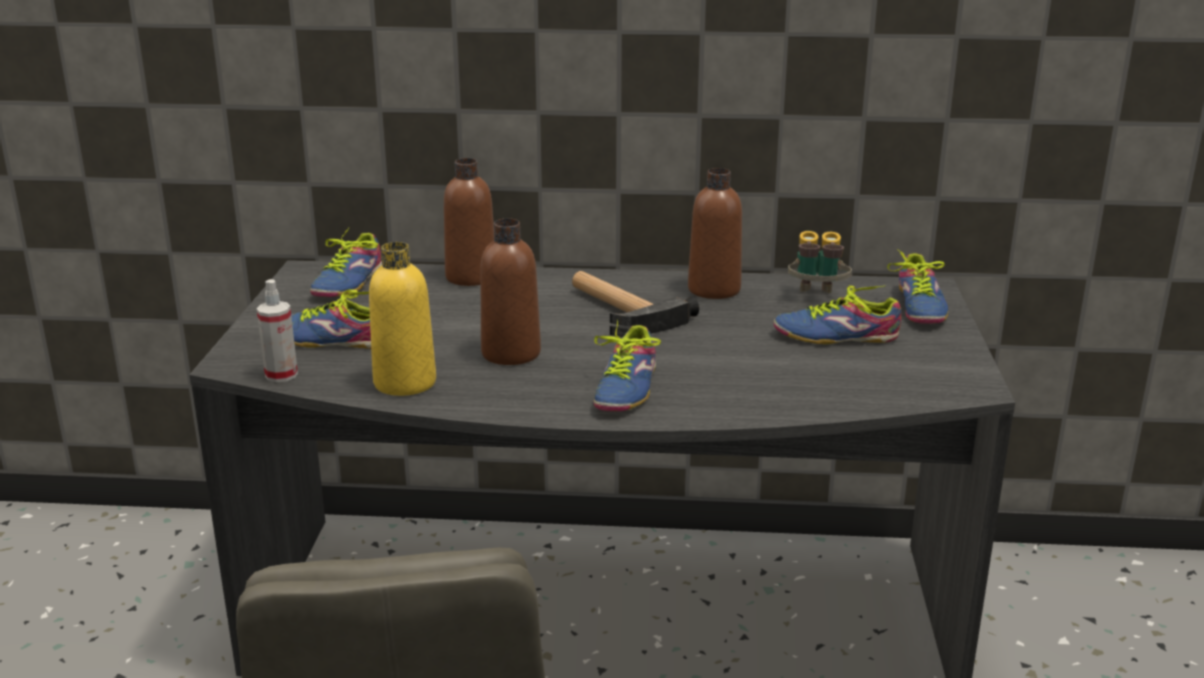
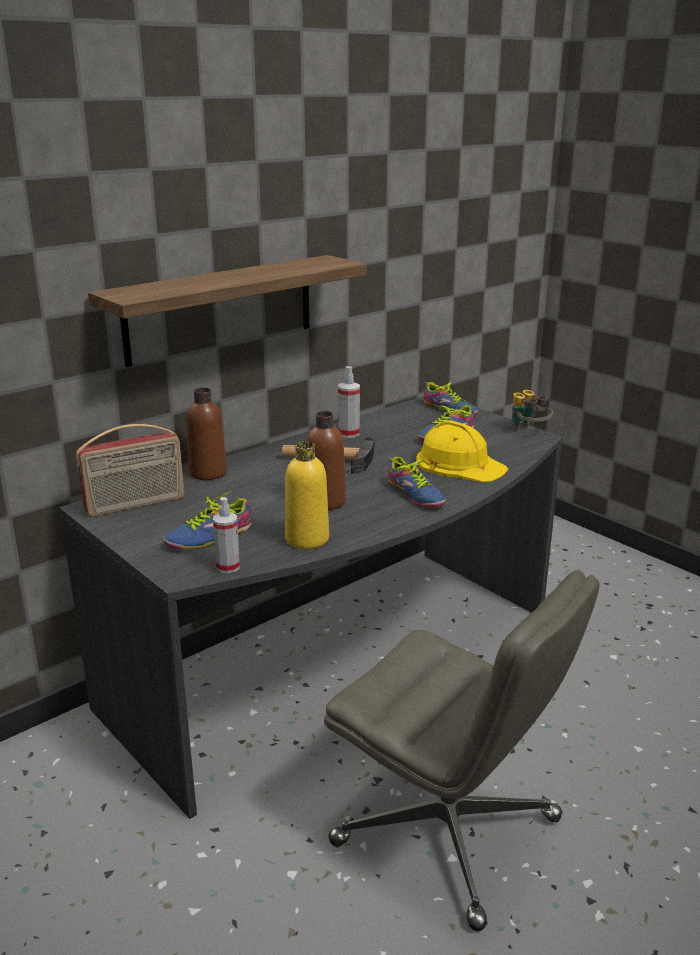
camera: 45 degrees left, 0 degrees up
shoe [310,228,382,297] -> radio [76,424,184,517]
brown bottle [688,168,742,299] -> spray bottle [338,366,360,438]
binoculars [788,231,852,293] -> binoculars moved to [512,390,553,432]
none -> shelf [88,255,367,368]
none -> yellow hard hat [416,420,508,482]

